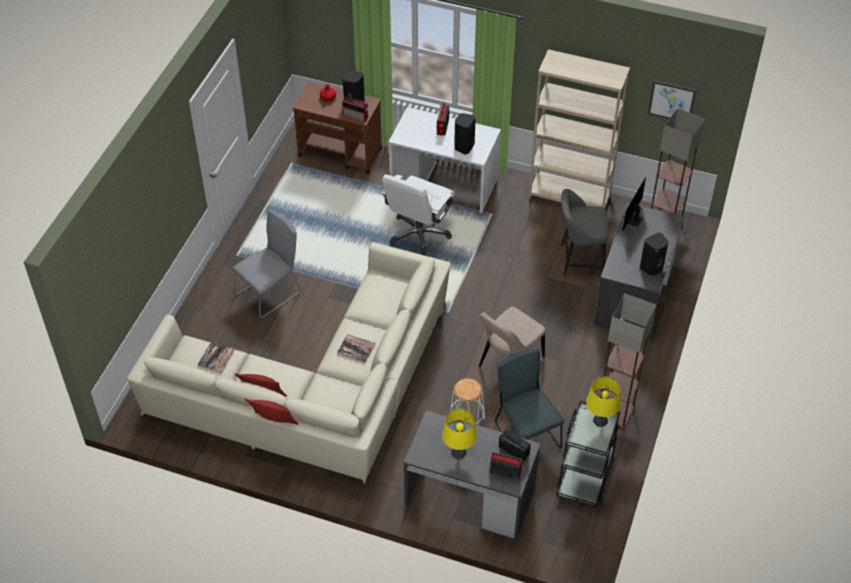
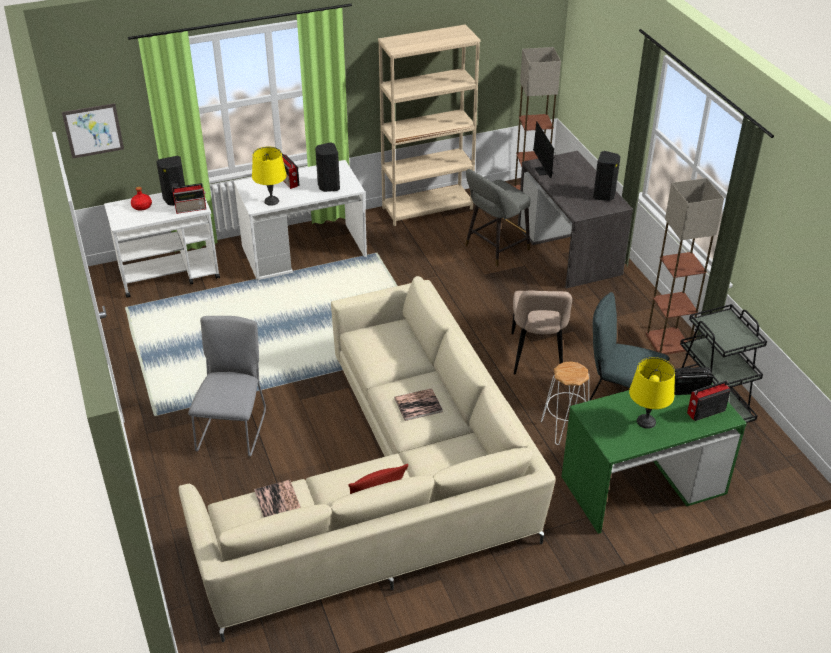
camera: 40 degrees left, 10 degrees down
red pillow [245,399,298,425] -> none
brown cart [293,82,383,174] -> white cart [104,193,220,298]
white office chair [382,175,455,256] -> none
grey desk [403,411,541,541] -> green desk [561,383,747,534]
yellow table lamp [586,377,621,427] -> yellow table lamp moved to [252,147,287,206]
picture [647,80,697,119] -> picture moved to [62,103,124,159]

